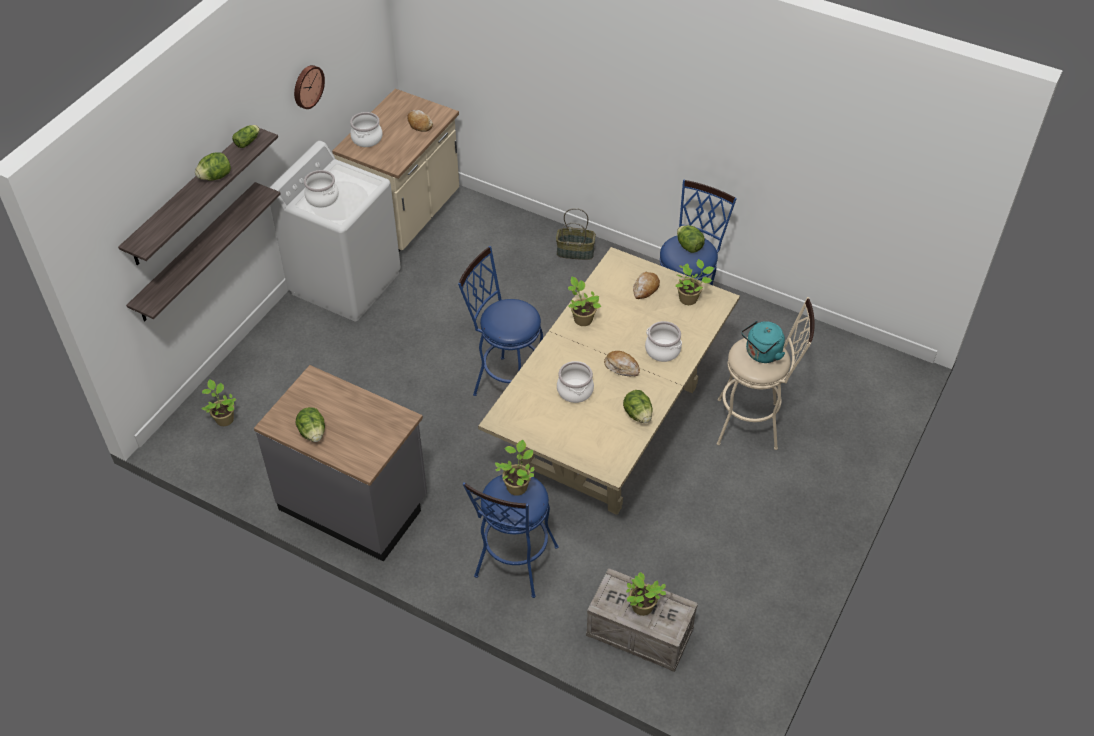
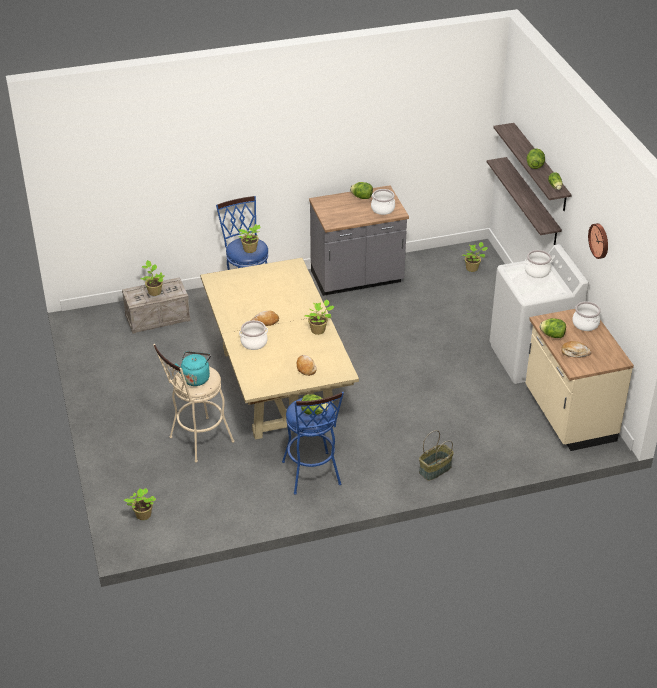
camera: 135 degrees right, 10 degrees down
blue stool [458,246,543,396] -> none
cooking pot [557,361,594,403] -> cooking pot moved to [371,189,395,215]
lettuce [623,390,653,423] -> lettuce moved to [540,318,566,338]
potted plant [675,259,714,305] -> potted plant moved to [124,488,156,520]

